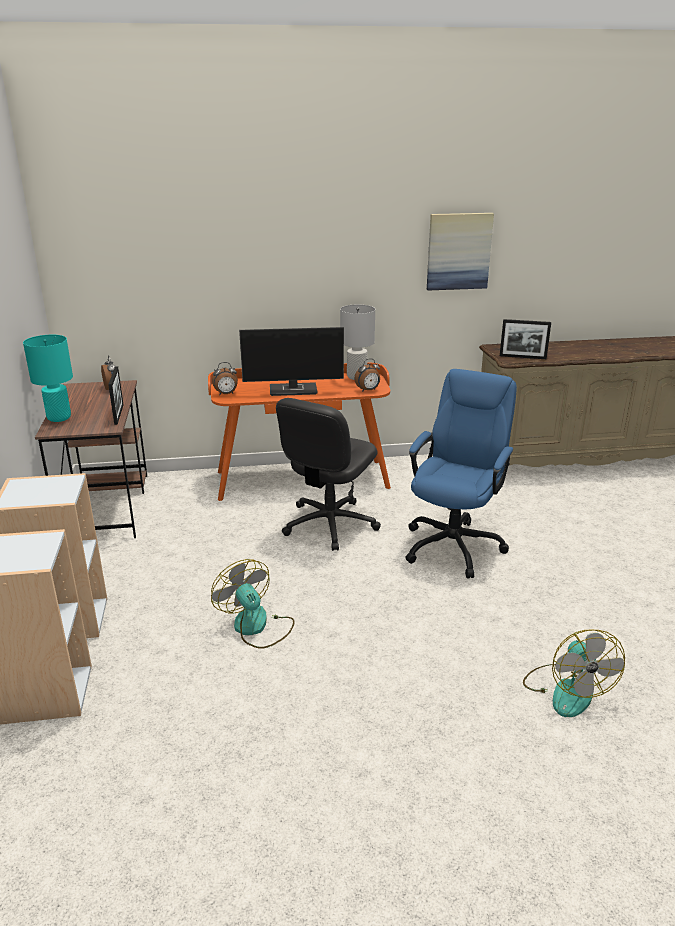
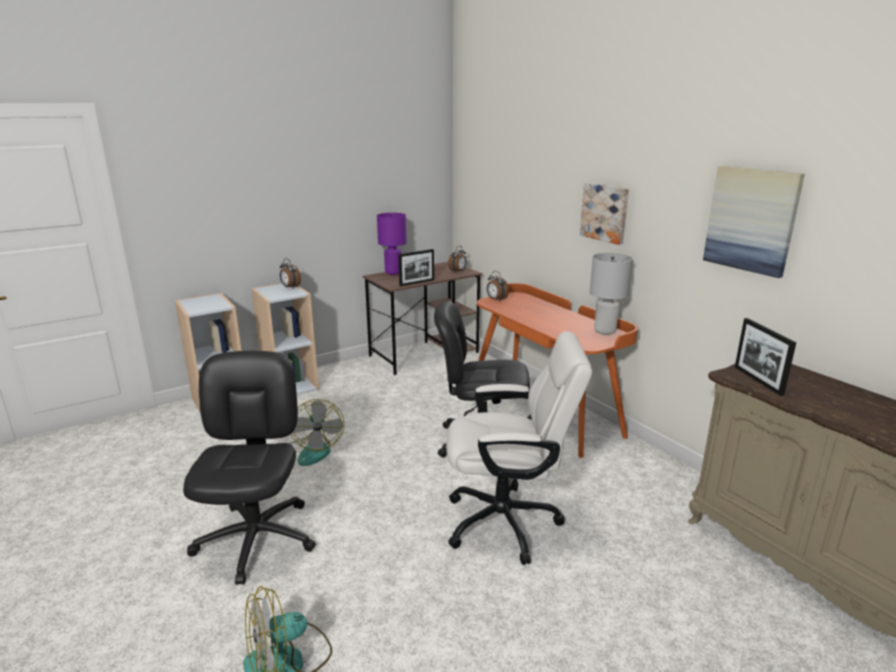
camera: 65 degrees right, 5 degrees down
turquoise table lamp [23,335,73,422] -> purple table lamp [377,213,407,275]
fan [211,559,295,649] -> fan turned 135 degrees clockwise [290,399,344,466]
monitor [239,327,344,396] -> none
alarm clock [354,359,380,392] -> alarm clock moved to [280,258,301,289]
blue office chair [405,369,517,579] -> white office chair [446,331,592,565]
none -> black office chair [183,351,316,585]
none -> picture [580,183,629,245]

